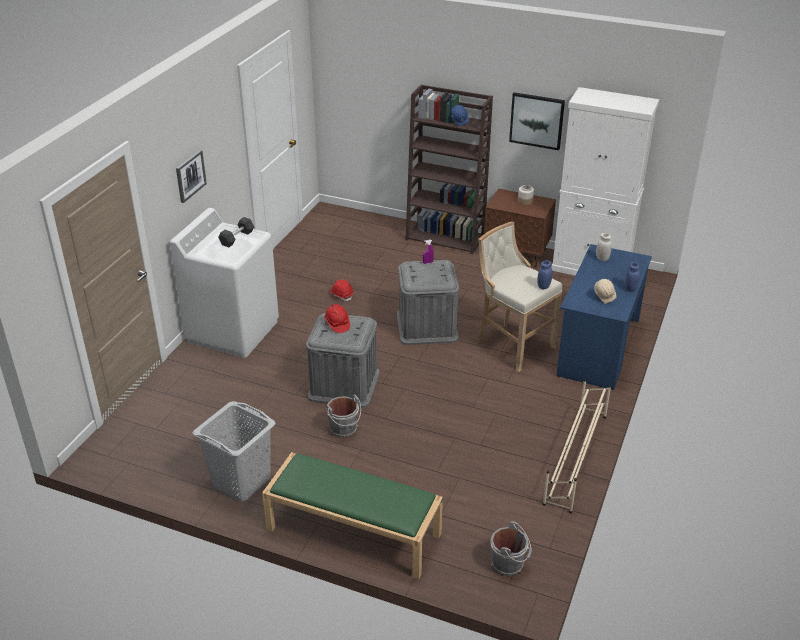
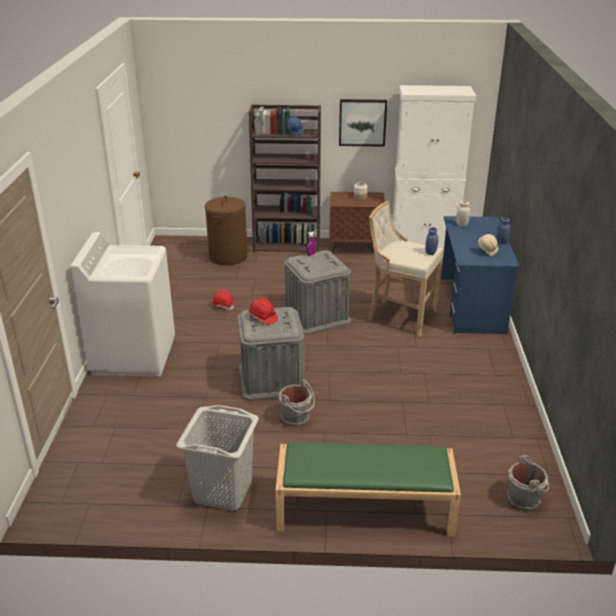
camera: 20 degrees left, 5 degrees down
picture [176,150,207,203] -> none
grey dumbbell [218,217,254,247] -> none
beige shoe rack [543,379,611,513] -> none
none -> brown laundry basket [205,195,248,265]

